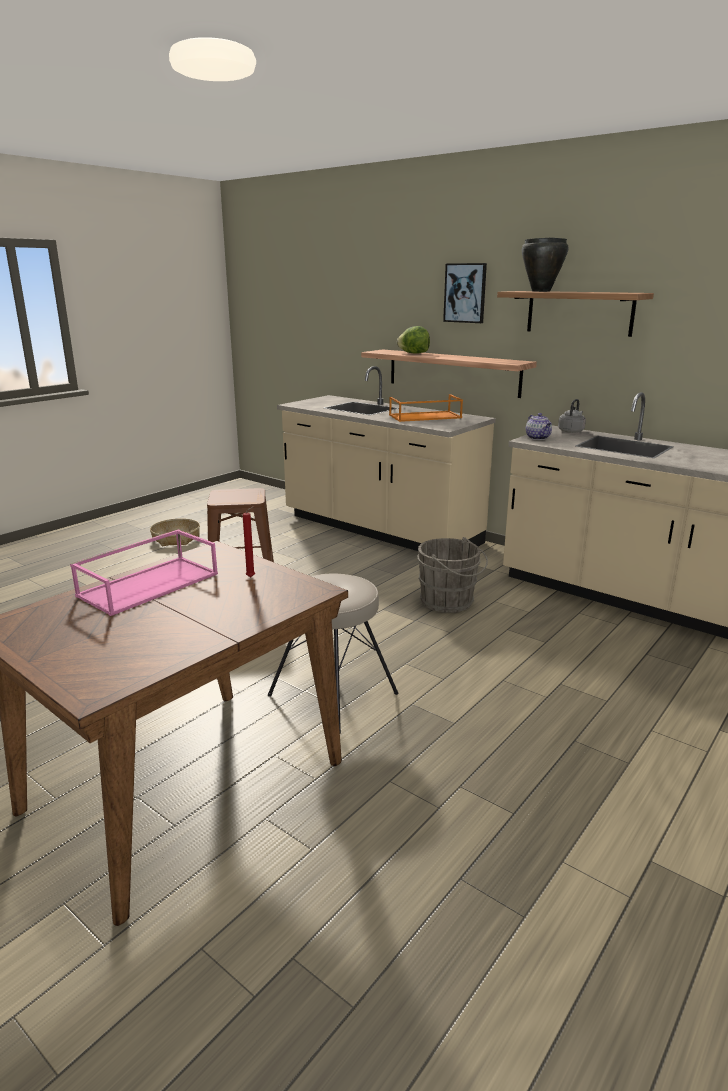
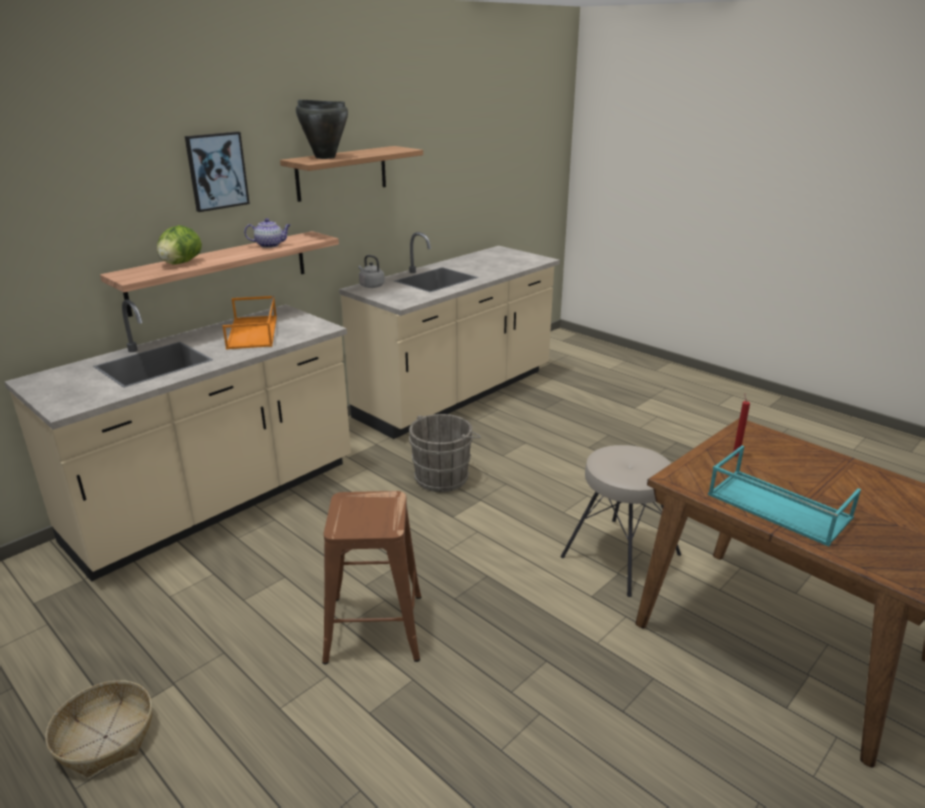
camera: 85 degrees left, 5 degrees up
pink tray [70,529,218,616] -> turquoise tray [708,446,861,547]
teapot [526,413,552,440] -> teapot moved to [244,218,290,248]

